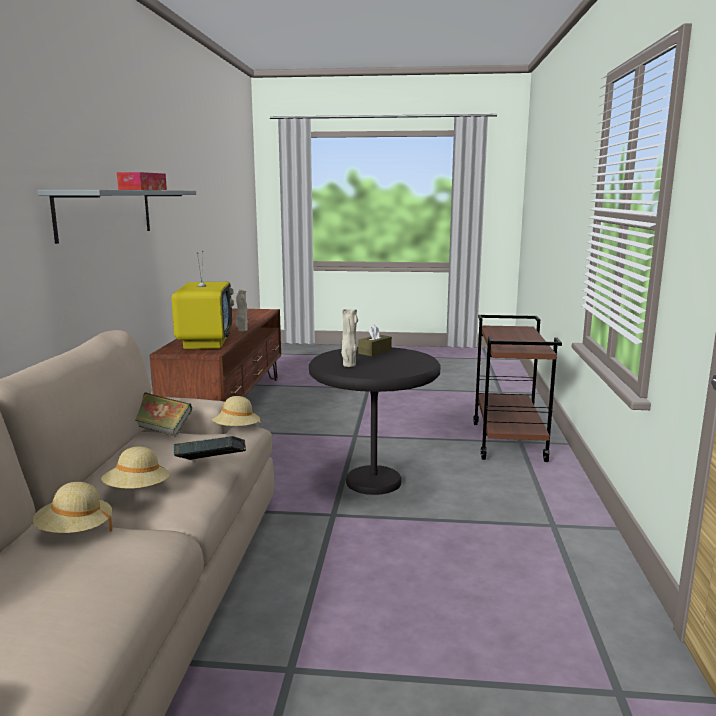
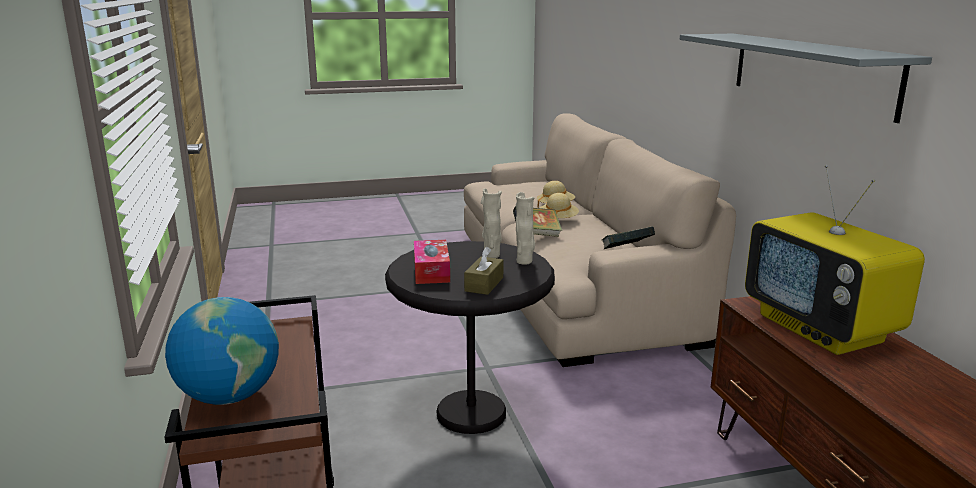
camera: 160 degrees right, 5 degrees up
tissue box [117,172,167,190] -> tissue box moved to [414,240,450,284]
beige hat [211,396,260,426] -> none
beige vase [235,290,248,332] -> beige vase moved to [516,192,535,265]
none -> globe [165,297,279,405]

